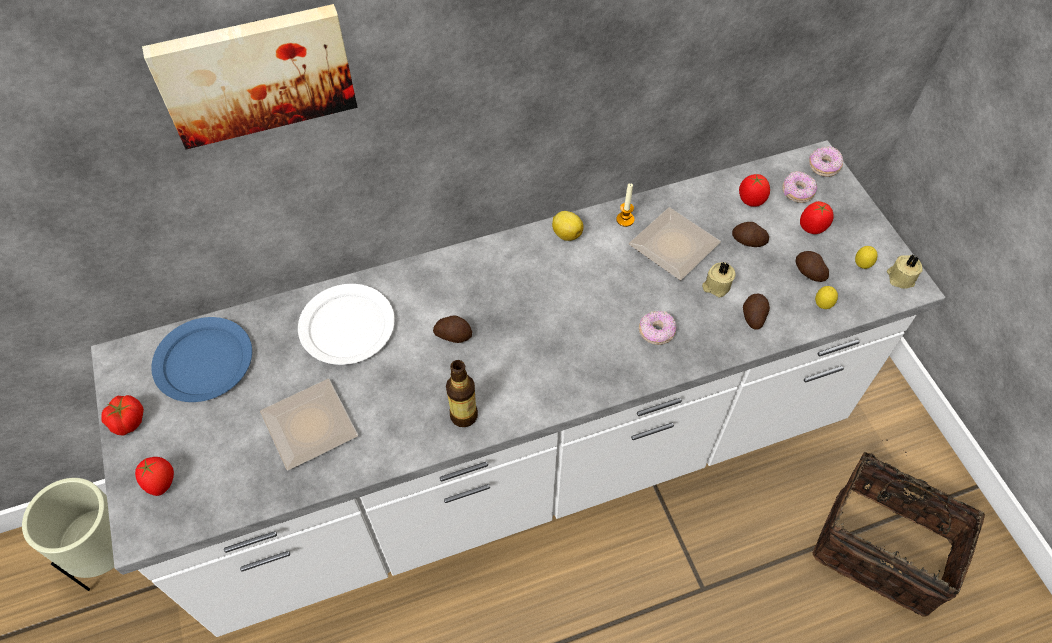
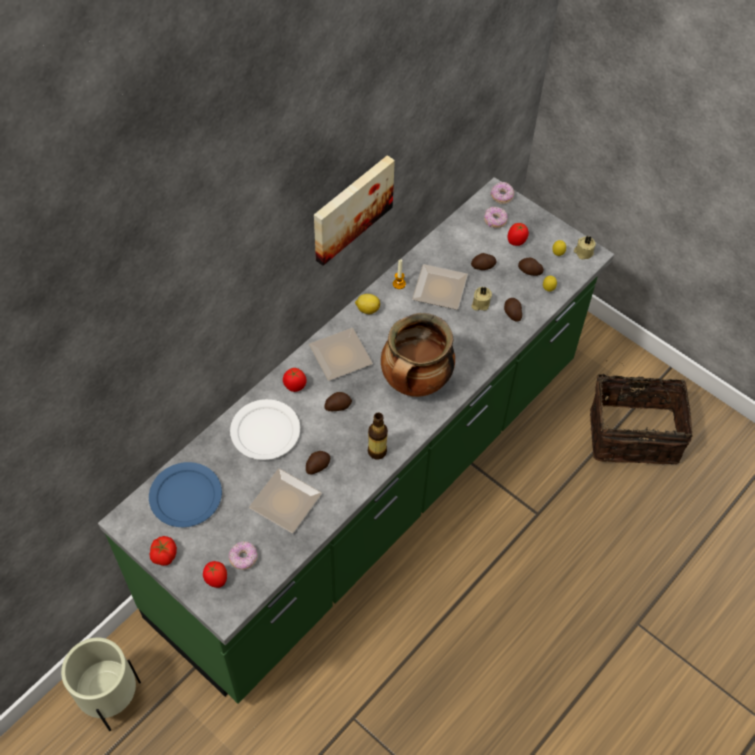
camera: 30 degrees left, 0 degrees up
white counter [91,140,945,637] -> green counter [98,177,614,704]
picture [142,4,357,149] -> picture moved to [314,155,395,266]
donut [639,311,676,345] -> donut moved to [229,541,258,570]
tomato [739,174,770,207] -> tomato moved to [283,368,306,392]
none -> potato [306,451,330,475]
none -> plate [309,328,373,381]
none -> cooking pot [381,313,455,397]

